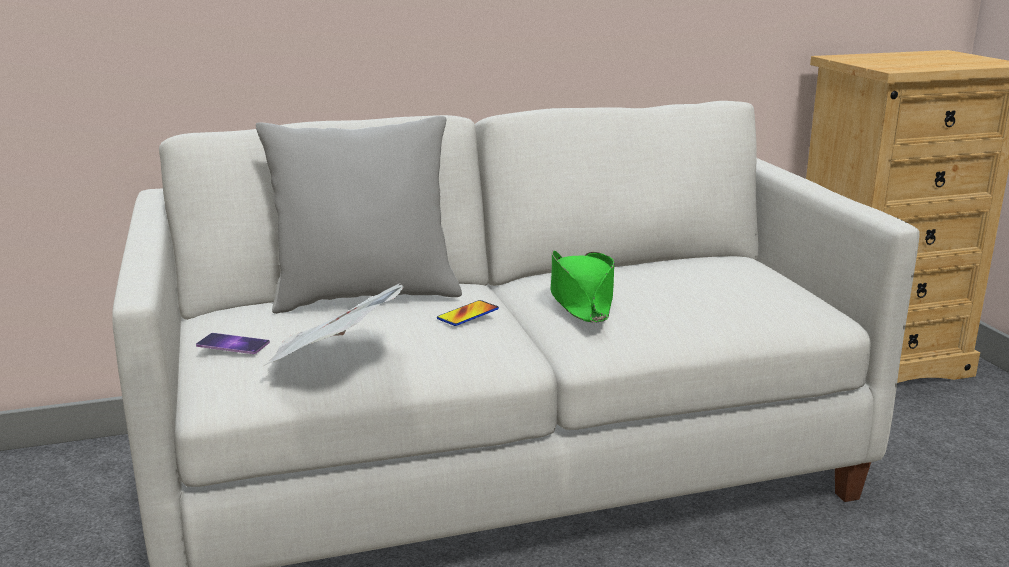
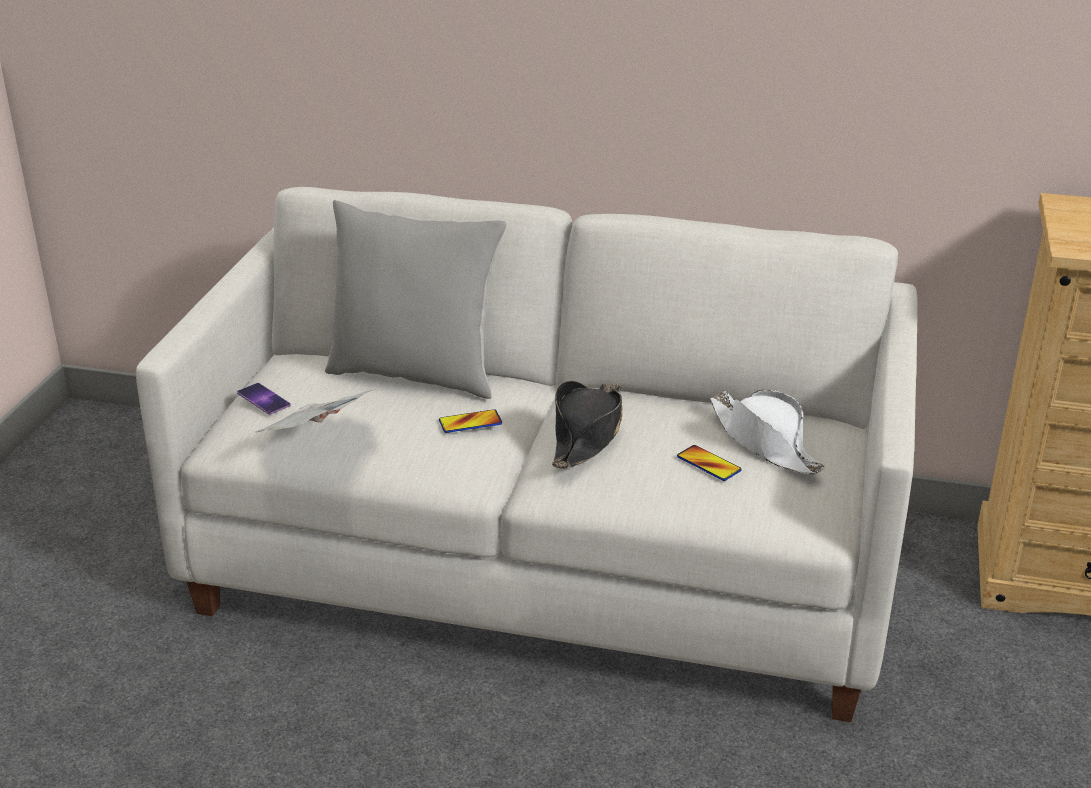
camera: 30 degrees right, 10 degrees up
green hat [551,250,614,322] -> black hat [552,381,623,469]
none -> phone [677,445,742,481]
none -> white hat [710,390,824,474]

